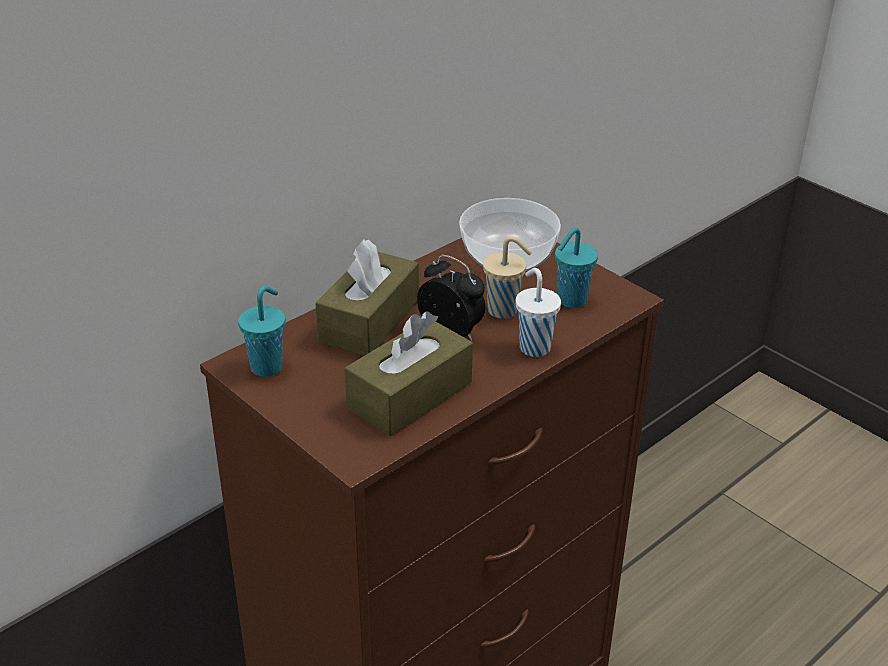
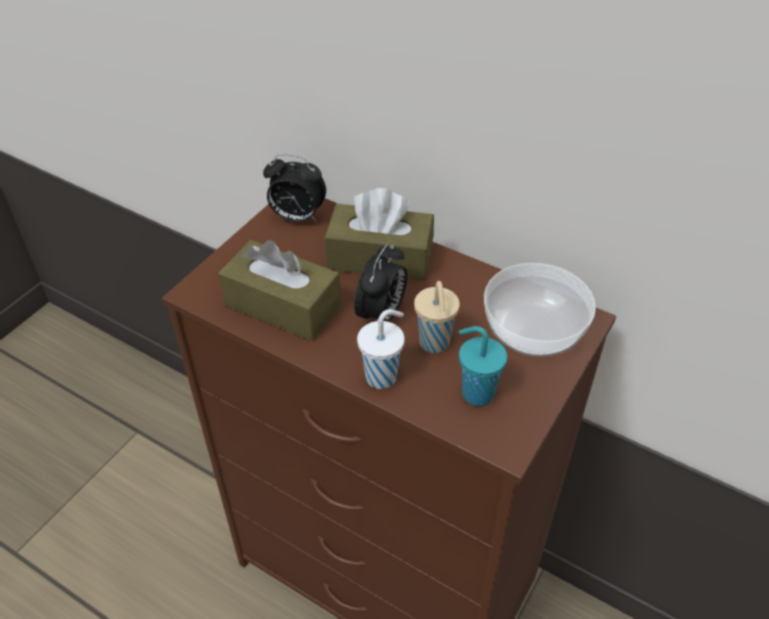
camera: 75 degrees right, 10 degrees up
turquoise cup [238,286,285,377] -> alarm clock [263,154,326,222]

